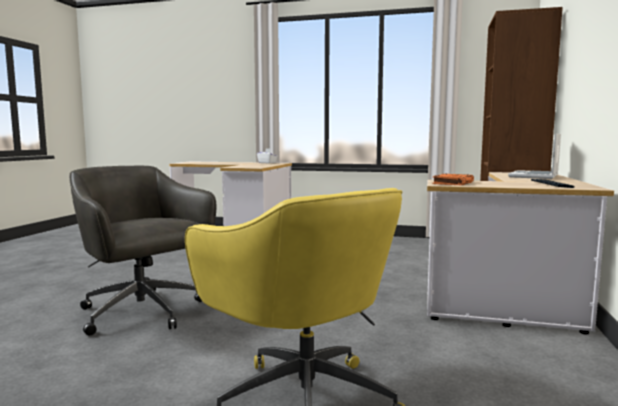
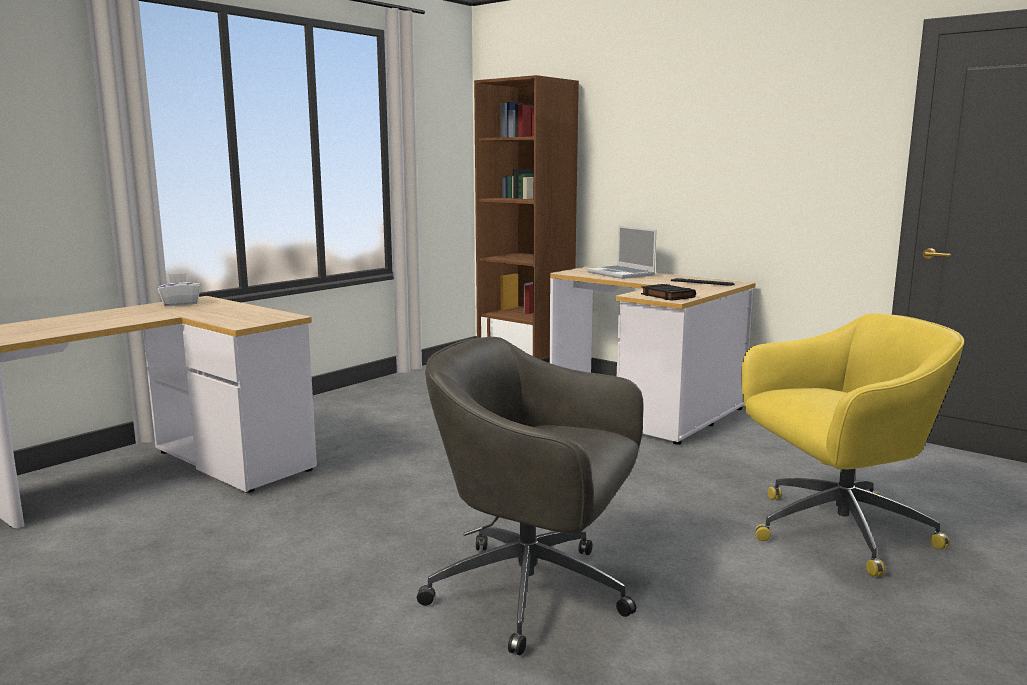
camera: 65 degrees left, 5 degrees up
grey office chair [69,165,216,336] -> grey office chair turned 45 degrees clockwise [417,337,643,655]
orange book [432,173,474,185] -> black book [641,284,696,301]

